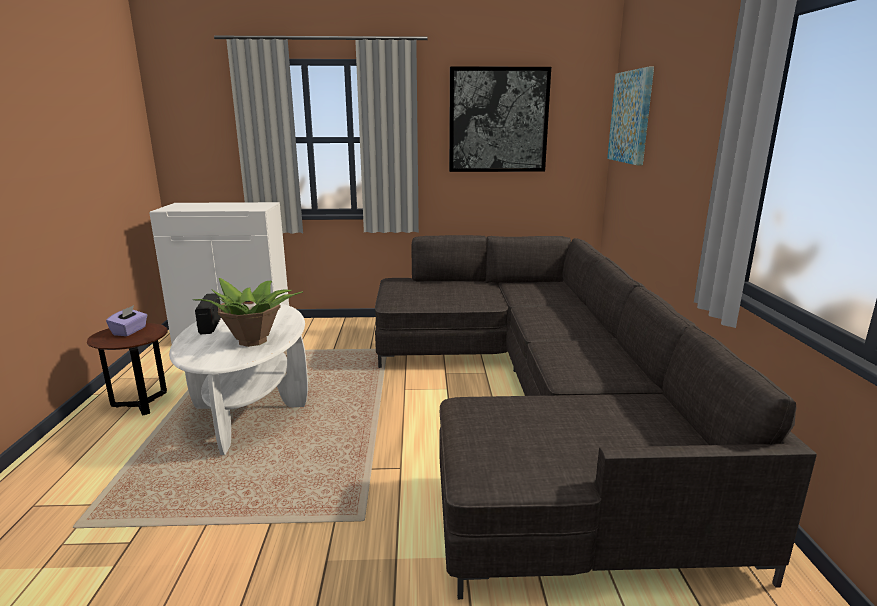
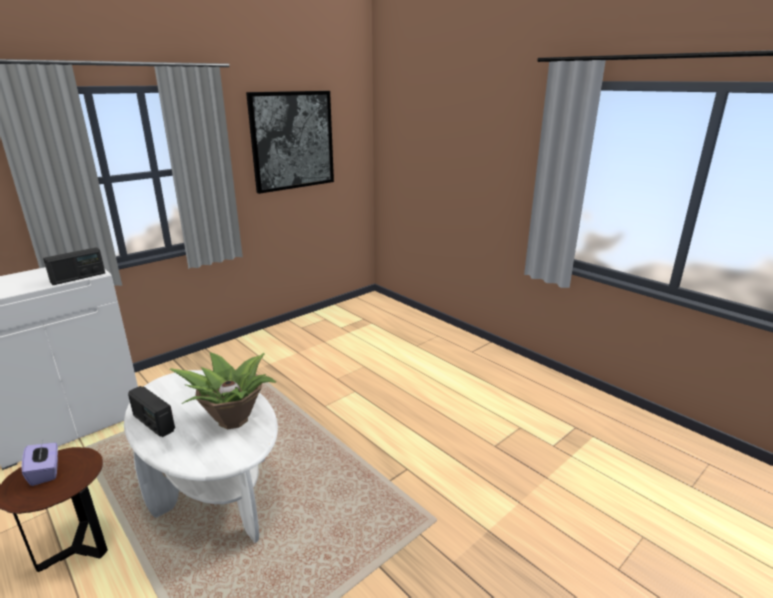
camera: 40 degrees left, 5 degrees up
grey sofa [375,235,817,599] -> none
picture [607,67,654,166] -> none
none -> radio [43,247,105,285]

